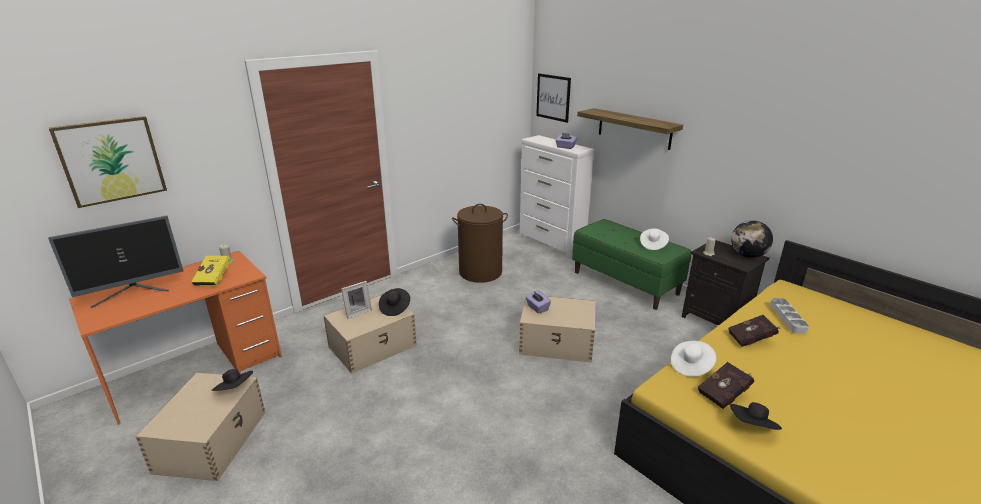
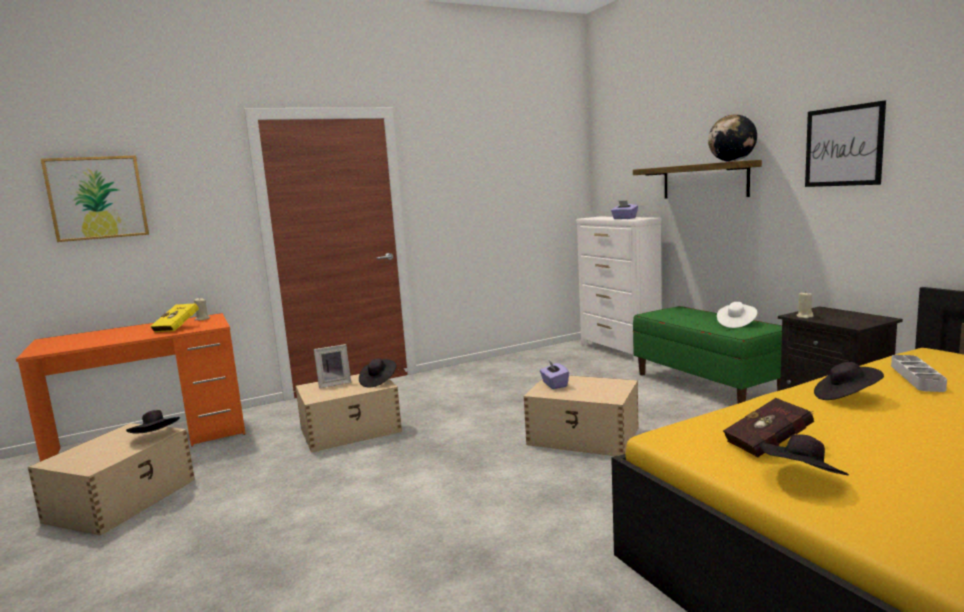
camera: 15 degrees right, 15 degrees down
monitor [48,216,183,308] -> none
brown laundry basket [452,204,508,283] -> none
picture [536,73,571,123] -> picture moved to [805,100,886,187]
white hat [671,341,716,377] -> none
red book [728,315,780,347] -> black hat [814,362,884,400]
globe [731,220,773,258] -> globe moved to [708,114,757,162]

